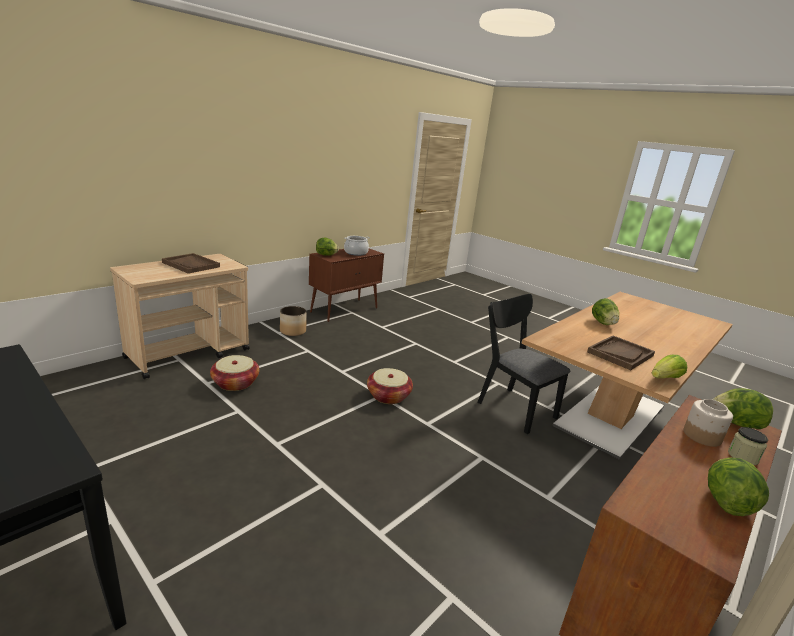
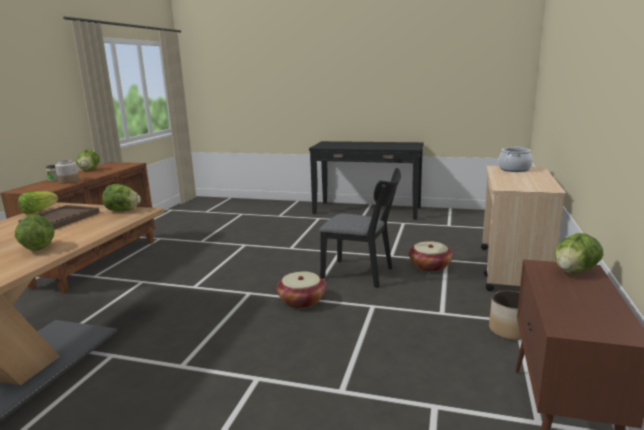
camera: 155 degrees right, 5 degrees down
brown tray [162,253,220,274] -> none
cooking pot [344,236,370,256] -> cooking pot moved to [498,146,533,172]
black chair [477,294,570,434] -> black chair moved to [319,168,401,288]
lettuce [712,388,773,429] -> lettuce moved to [102,184,141,211]

